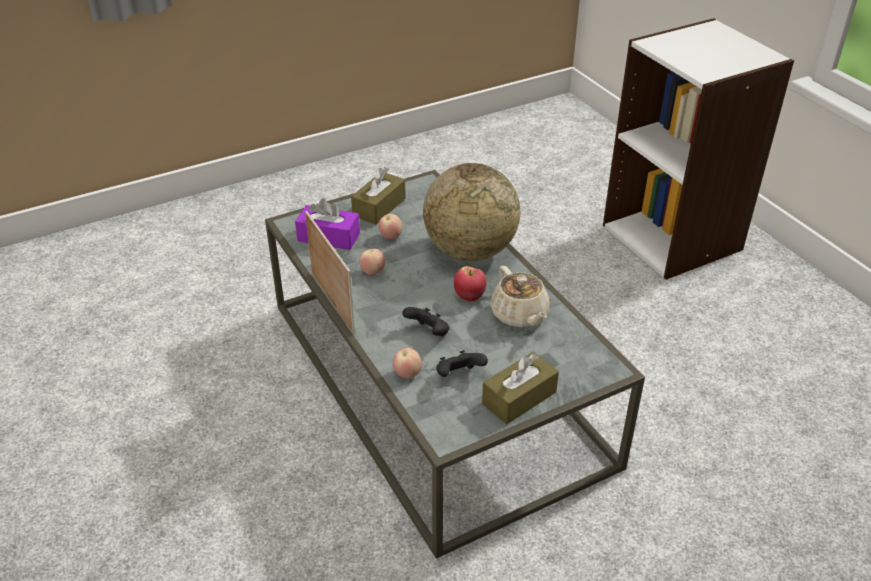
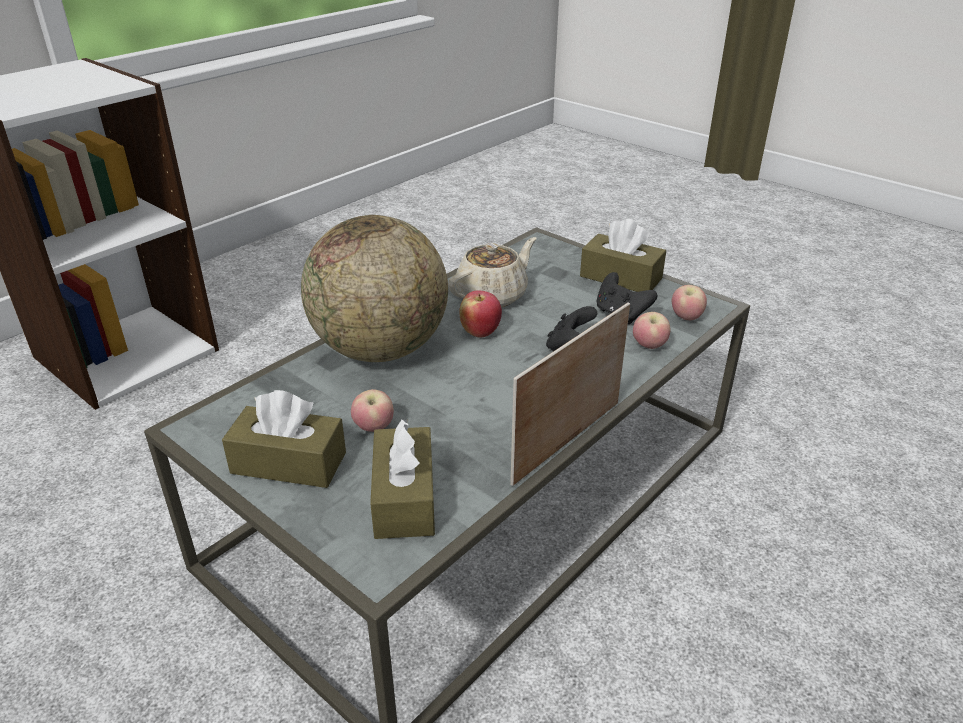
camera: 110 degrees left, 5 degrees down
purple tissue box [295,198,360,250] -> brown tissue box [370,419,435,539]
apple [359,249,385,275] -> apple moved to [672,285,707,320]

